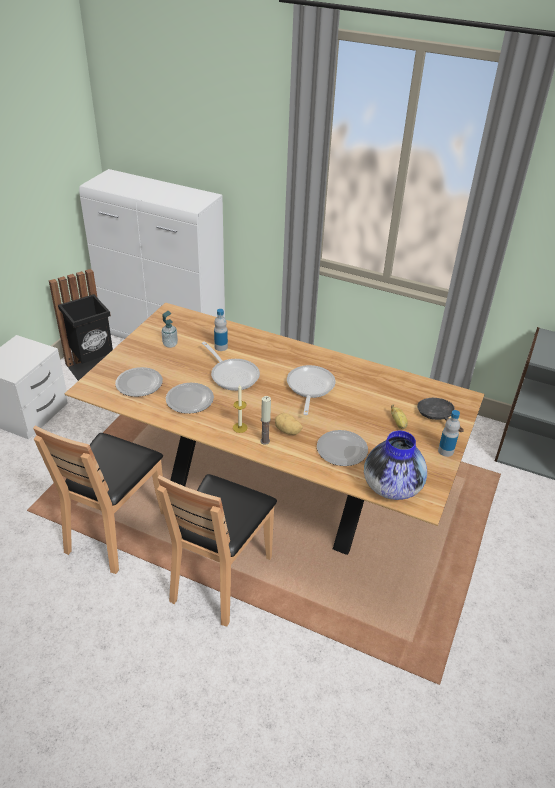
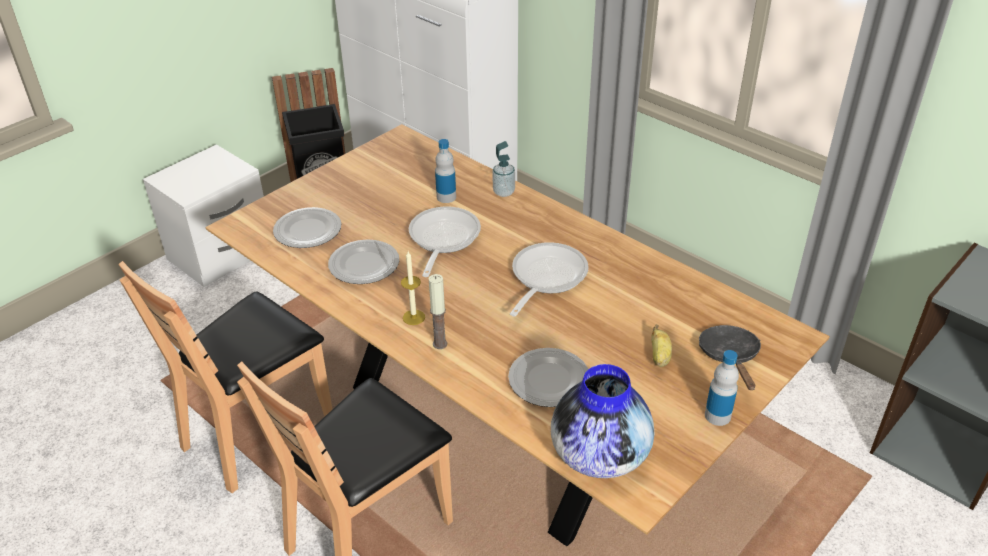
camera: 20 degrees right, 0 degrees up
soap dispenser [161,311,178,348] -> soap dispenser moved to [492,141,515,197]
frying pan [202,342,260,391] -> frying pan turned 150 degrees counterclockwise [409,206,481,277]
potato [275,413,302,435] -> none

